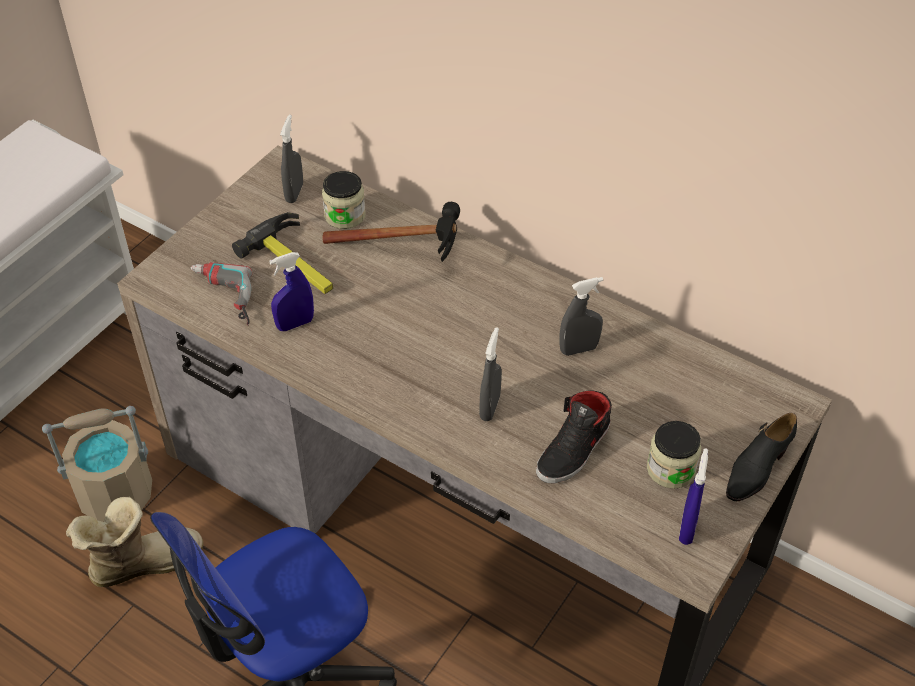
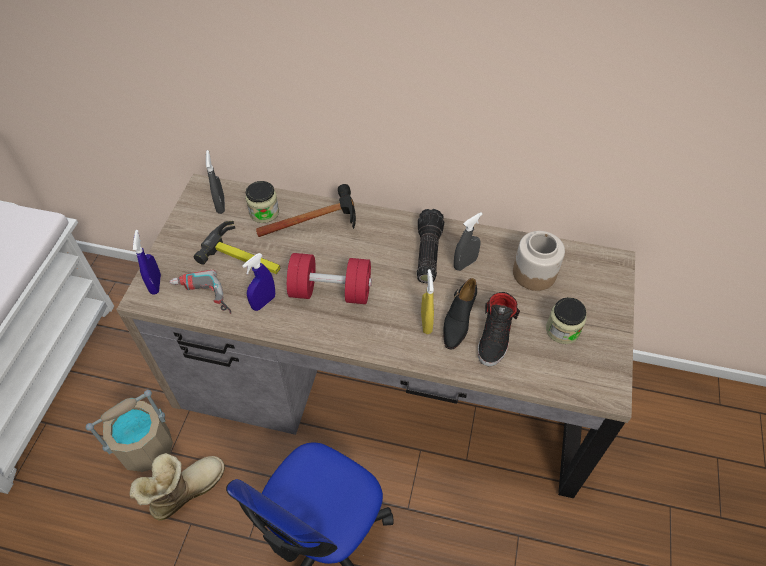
camera: 20 degrees left, 5 degrees up
grey spray bottle [479,327,502,421] -> yellow spray bottle [421,269,434,334]
blue spray bottle [679,448,708,545] -> blue spray bottle moved to [133,230,161,295]
black shoe [726,413,797,501] -> black shoe moved to [443,278,477,349]
none -> red dumbbell [287,253,372,304]
none -> flashlight [417,209,444,283]
none -> jar [513,231,565,291]

